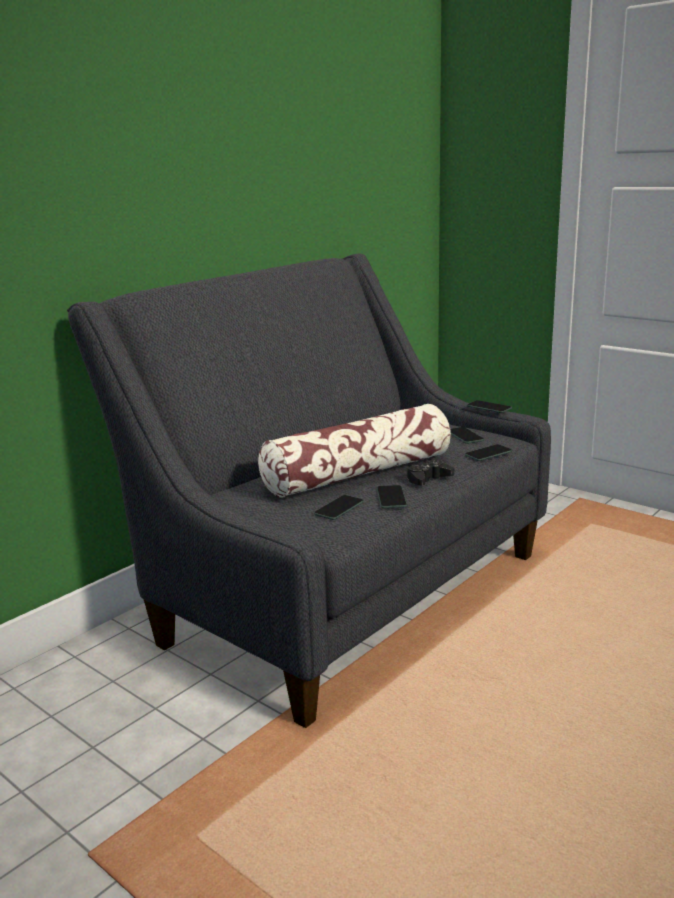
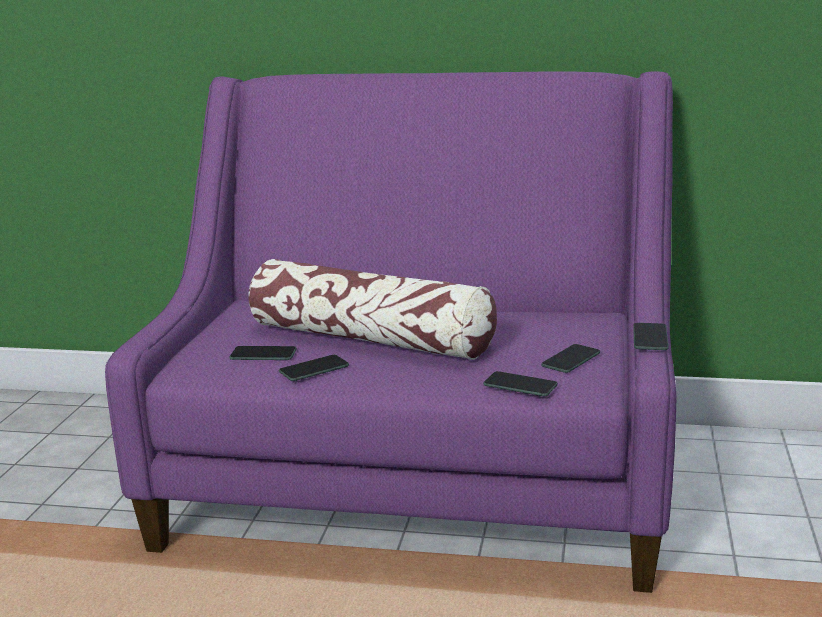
camera: 60 degrees right, 0 degrees up
grey sofa [67,253,551,728] -> purple sofa [105,72,676,593]
black game controller [407,460,454,486] -> none

